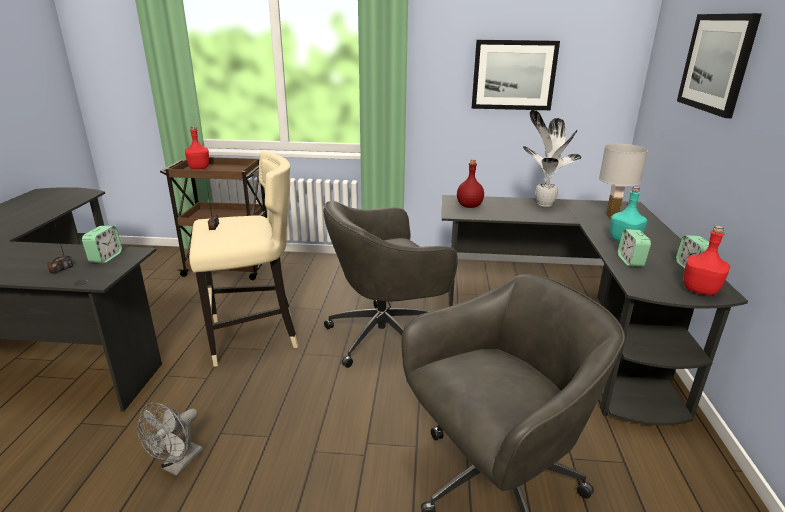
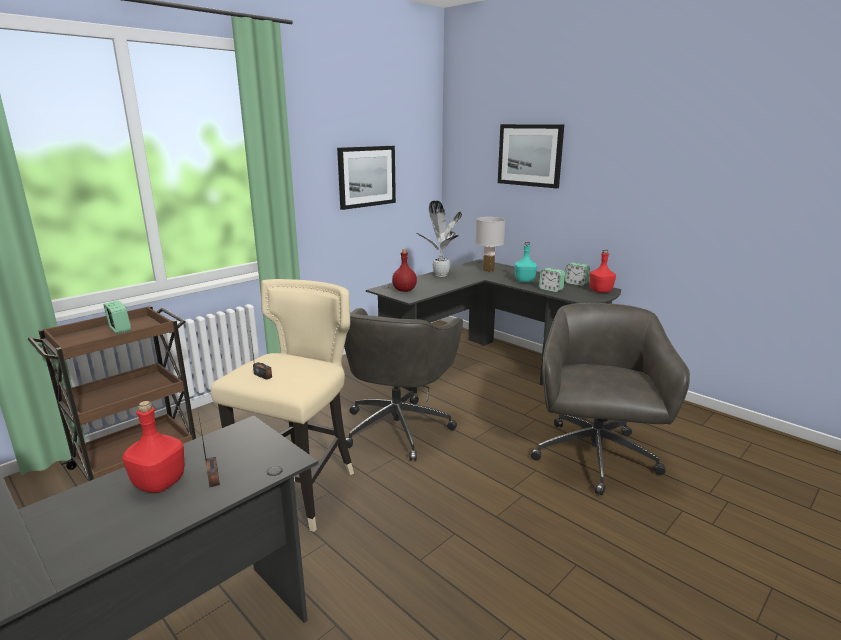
camera: 50 degrees left, 5 degrees down
alarm clock [82,226,122,263] -> alarm clock moved to [104,300,131,334]
grey fan [138,403,203,476] -> none
red bottle [185,126,209,169] -> red bottle moved to [123,401,185,493]

